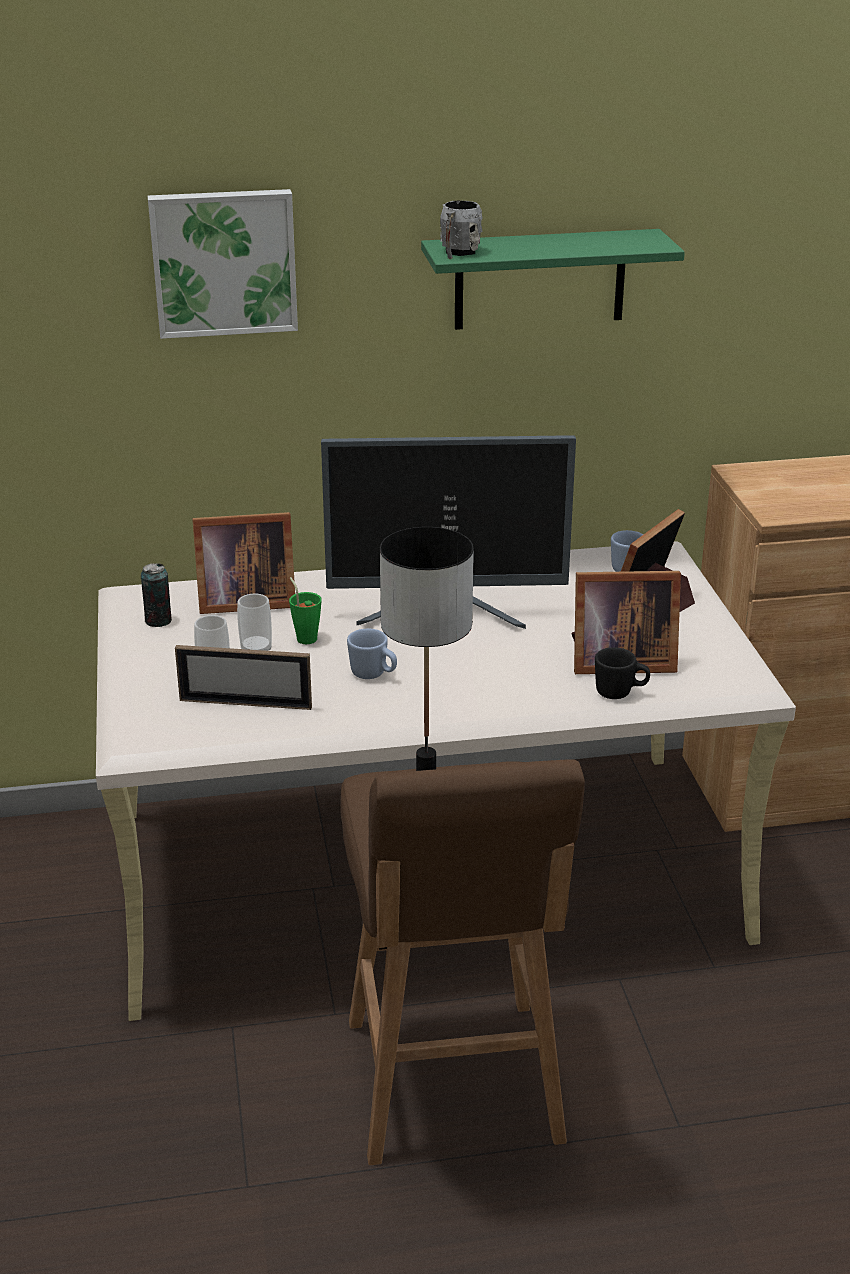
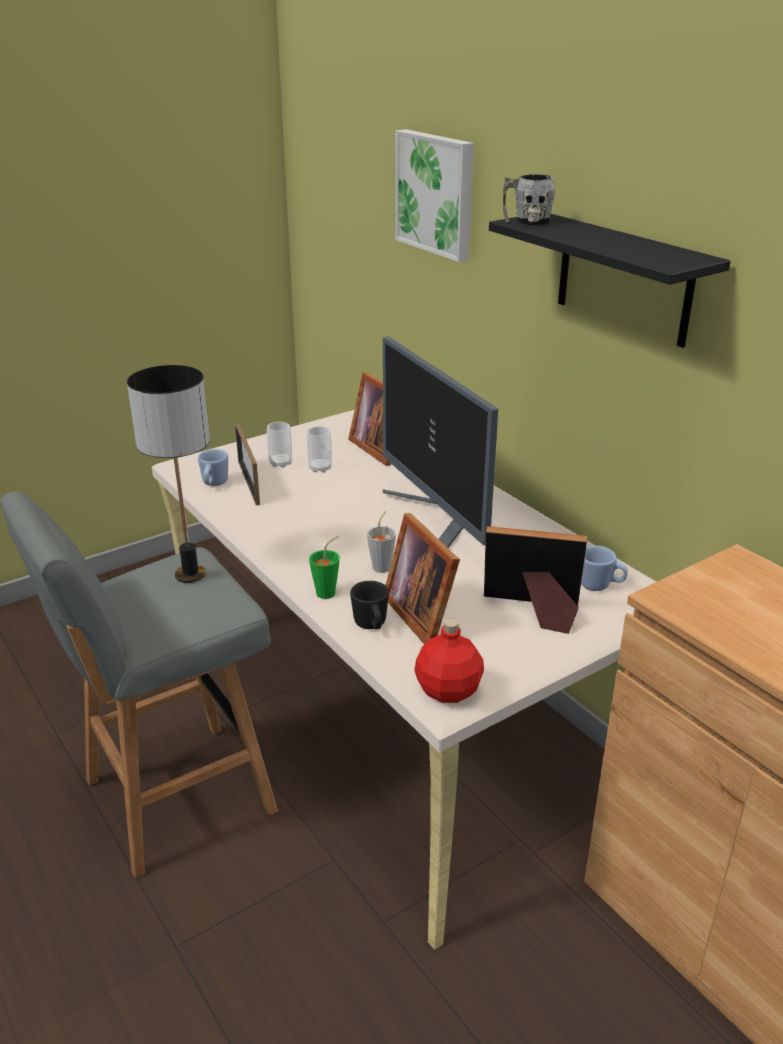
camera: 65 degrees right, 0 degrees up
can [141,563,172,627] -> none
green cup [289,577,322,644] -> green cup moved to [309,535,340,599]
brown stool [340,759,585,1165] -> grey stool [0,492,278,878]
blue mug [347,629,397,679] -> blue mug moved to [198,449,228,486]
green shelf [421,229,685,330] -> black shelf [489,213,731,348]
none -> grey cup [367,511,396,573]
none -> red bottle [414,618,484,703]

